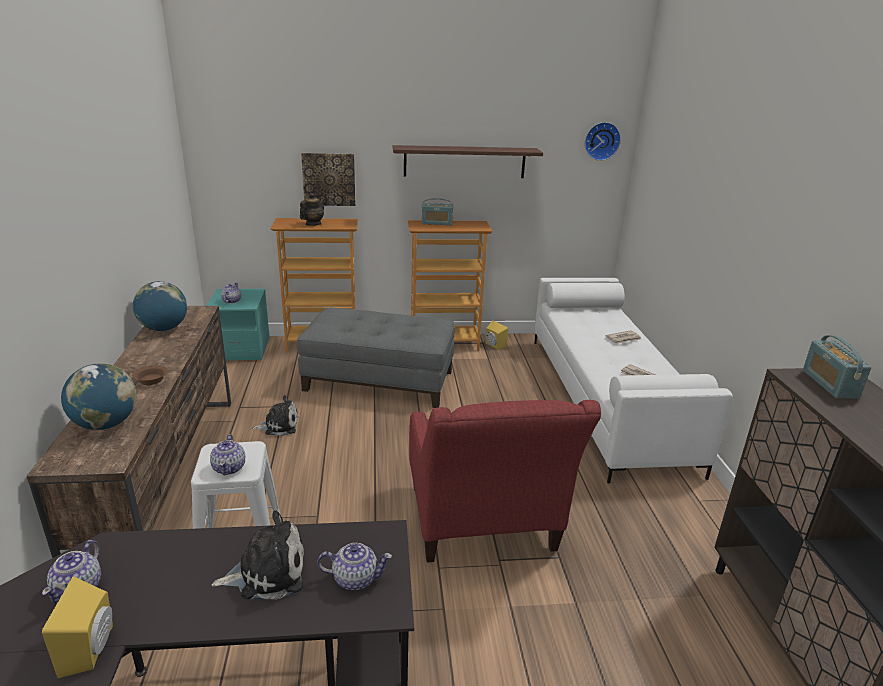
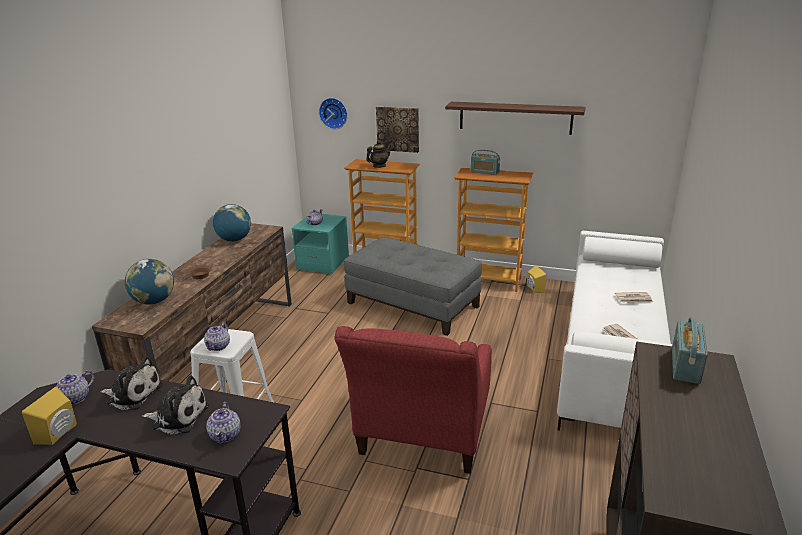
camera: 25 degrees right, 0 degrees up
plush toy [251,395,298,436] -> plush toy moved to [100,356,163,410]
teapot [317,543,392,591] -> teapot turned 60 degrees clockwise [206,402,240,444]
wall clock [584,122,621,161] -> wall clock moved to [319,98,348,129]

